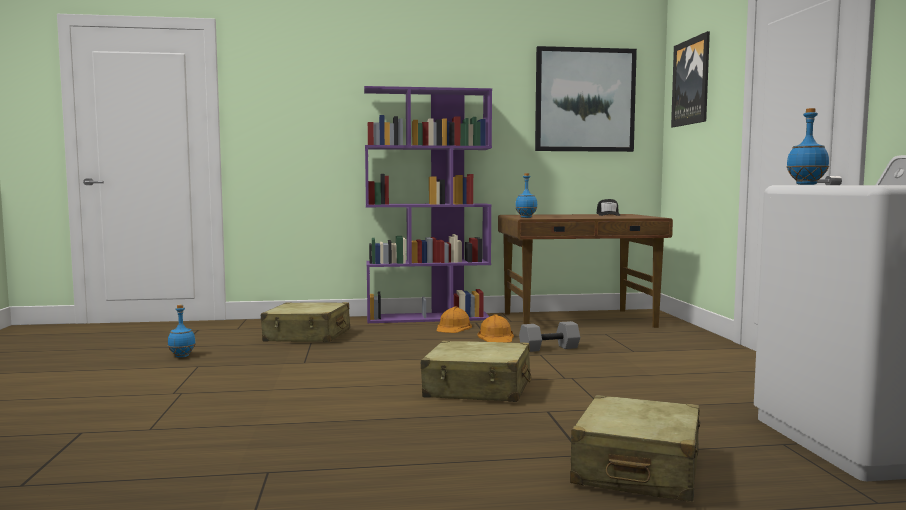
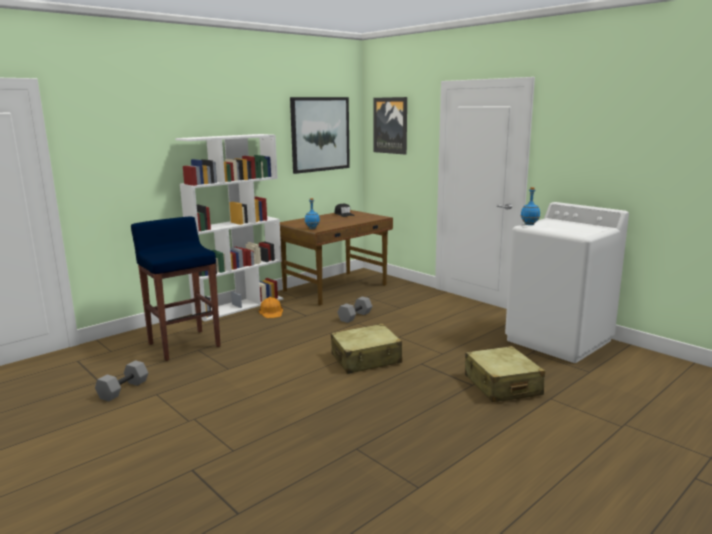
camera: 35 degrees left, 10 degrees up
blue bottle [168,305,196,358] -> grey dumbbell [95,360,148,401]
beige suitcase [261,302,350,342] -> blue stool [131,216,221,361]
purple bookcase [364,86,492,323] -> white bookcase [175,134,283,321]
orange hard hat [477,314,514,342] -> none

